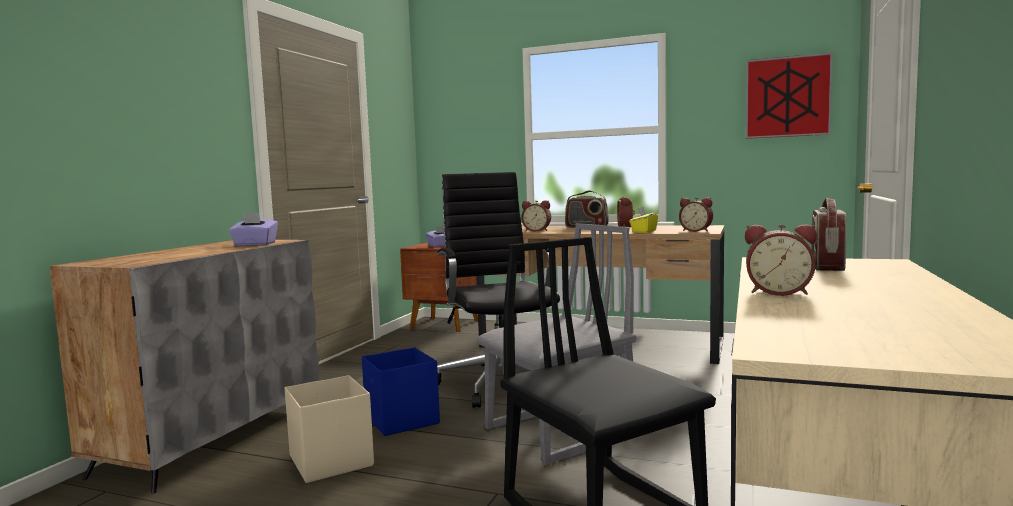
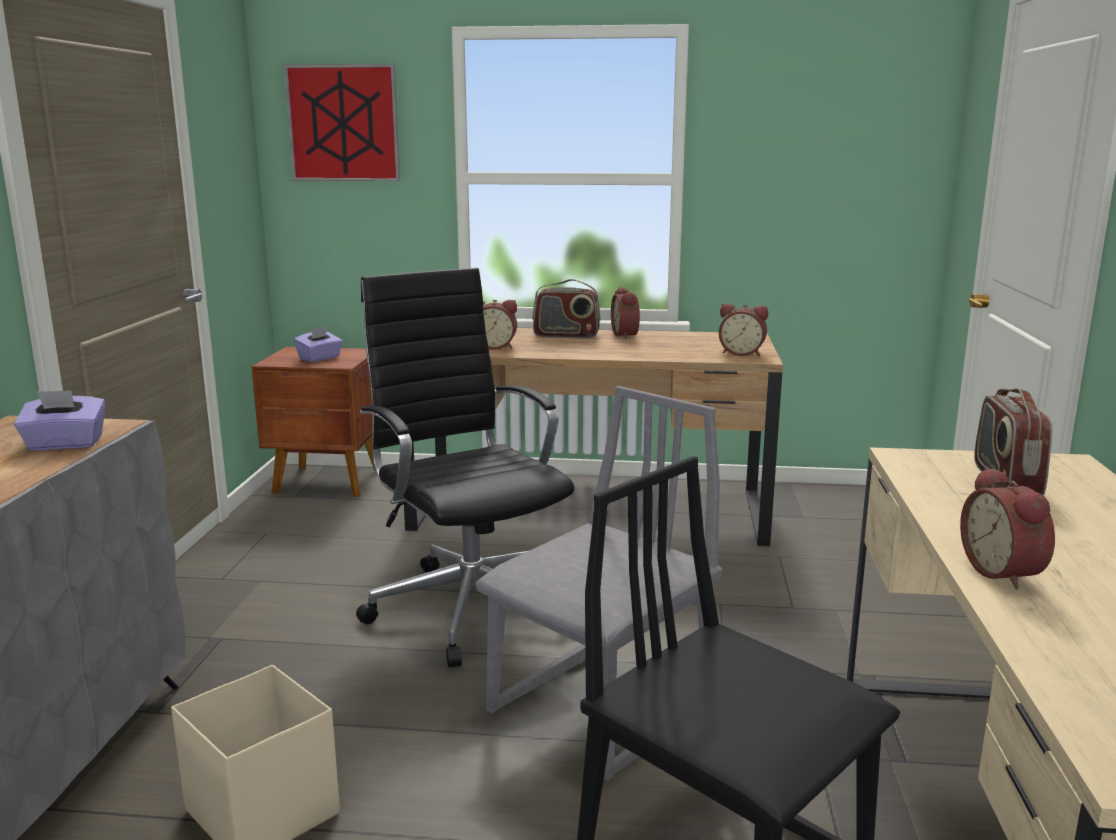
camera: 15 degrees left, 10 degrees up
blue storage box [362,347,440,436] -> none
yellow tissue box [629,207,658,233] -> none
alarm clock [745,224,817,296] -> alarm clock turned 75 degrees clockwise [960,467,1055,590]
picture [746,52,833,139] -> picture moved to [284,64,400,181]

